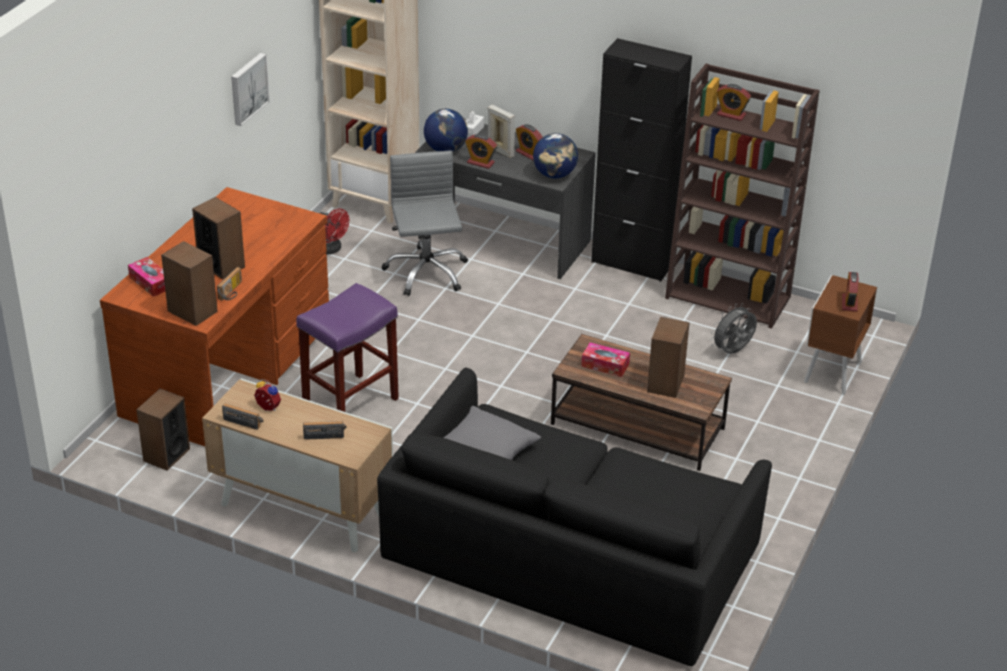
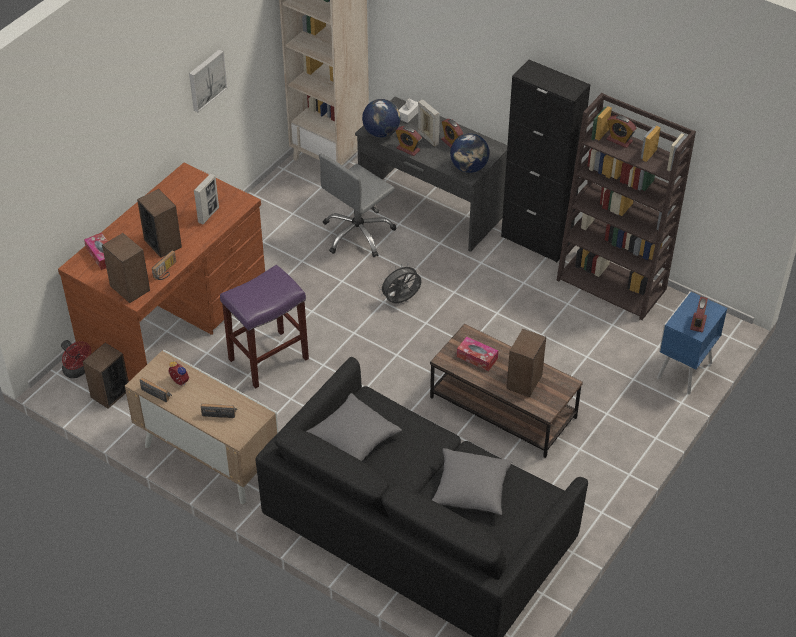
camera: 10 degrees right, 10 degrees up
red fan [320,208,349,254] -> red fan moved to [61,340,91,378]
grey office chair [381,150,468,296] -> grey office chair turned 135 degrees counterclockwise [319,153,396,257]
grey fan [710,303,757,354] -> grey fan moved to [379,264,421,303]
brown nightstand [804,275,877,394] -> blue nightstand [657,292,727,394]
none -> picture frame [194,173,219,225]
none -> grey pillow [432,448,512,515]

